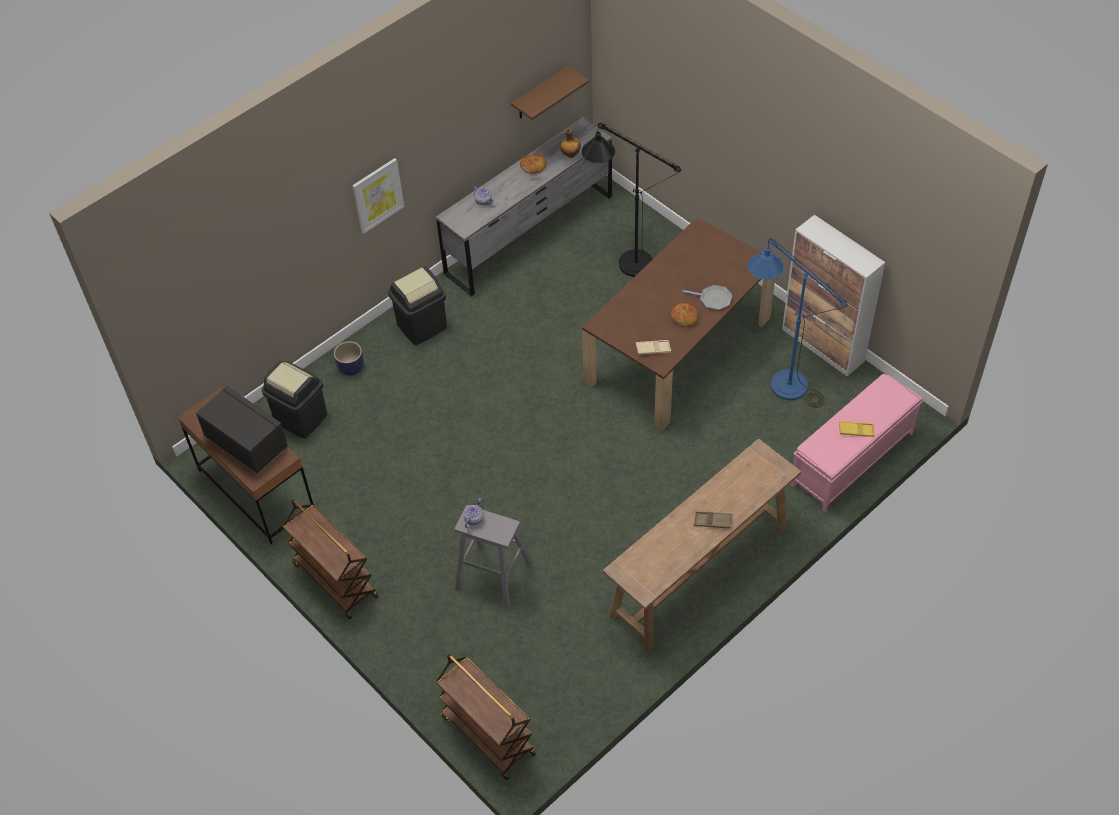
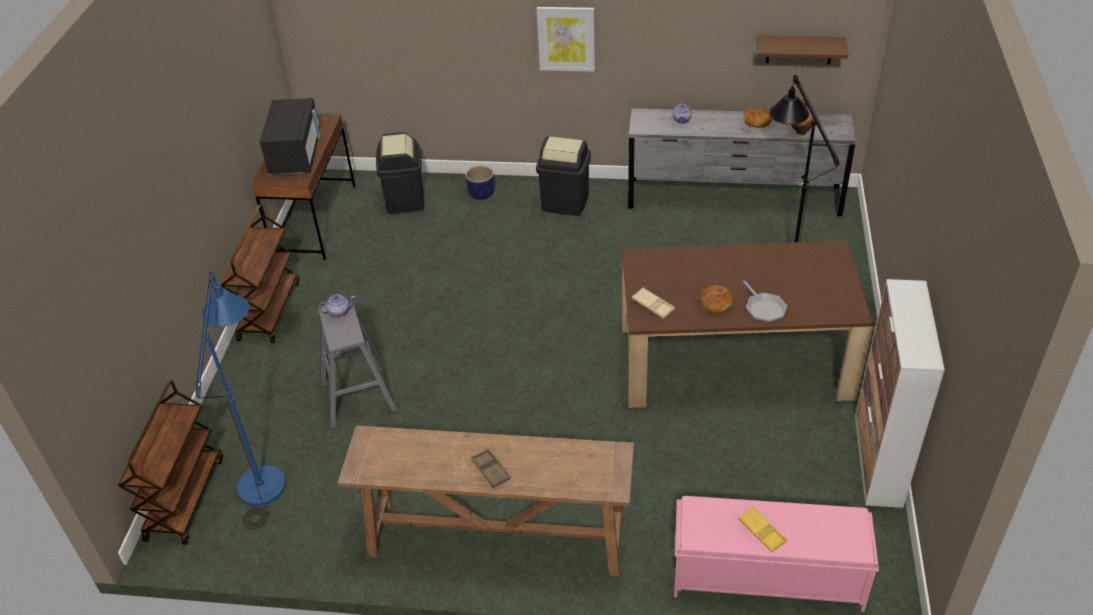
camera: 50 degrees right, 10 degrees down
blue floor lamp [748,238,847,408] -> blue floor lamp moved to [195,271,286,529]

